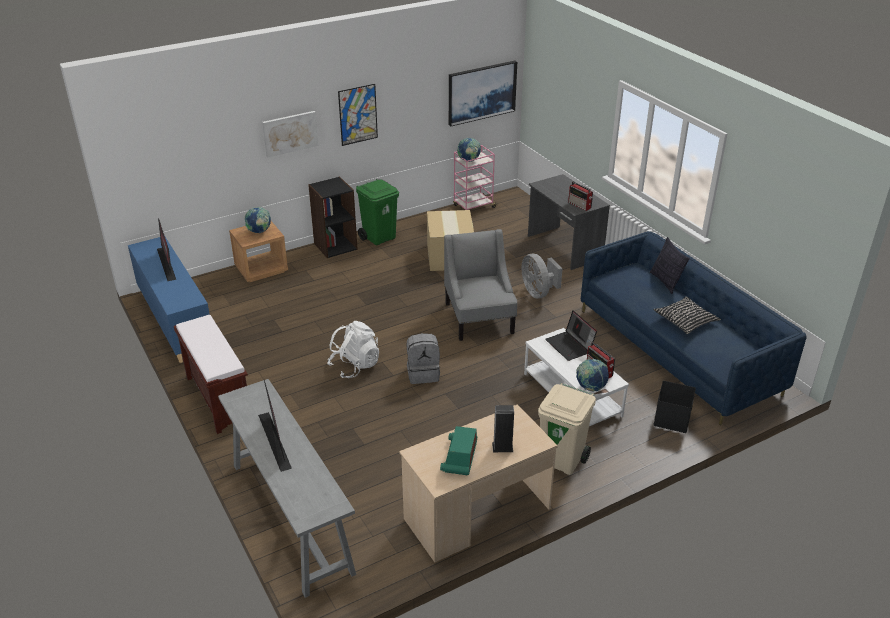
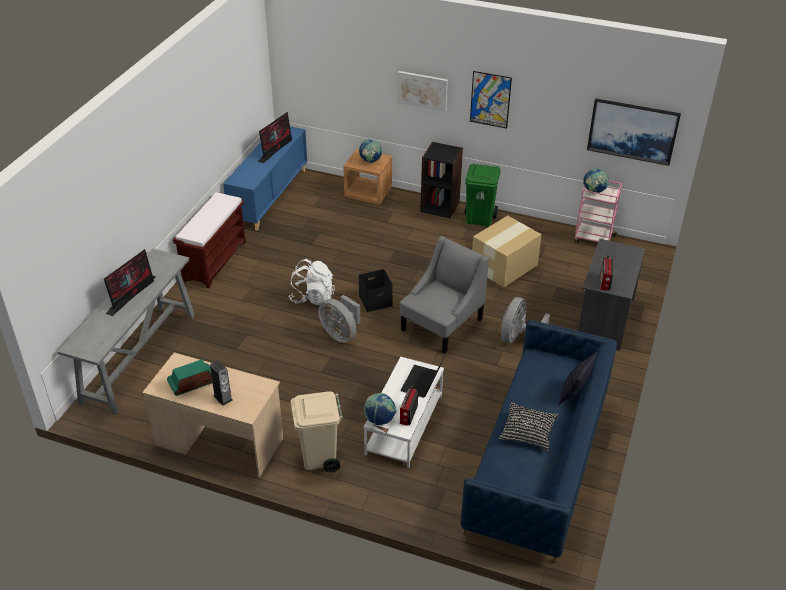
camera: 50 degrees right, 5 degrees up
grey backpack [407,333,440,384] -> grey fan [318,295,360,343]
black storage box [653,381,696,433] -> black storage box moved to [359,269,393,312]

